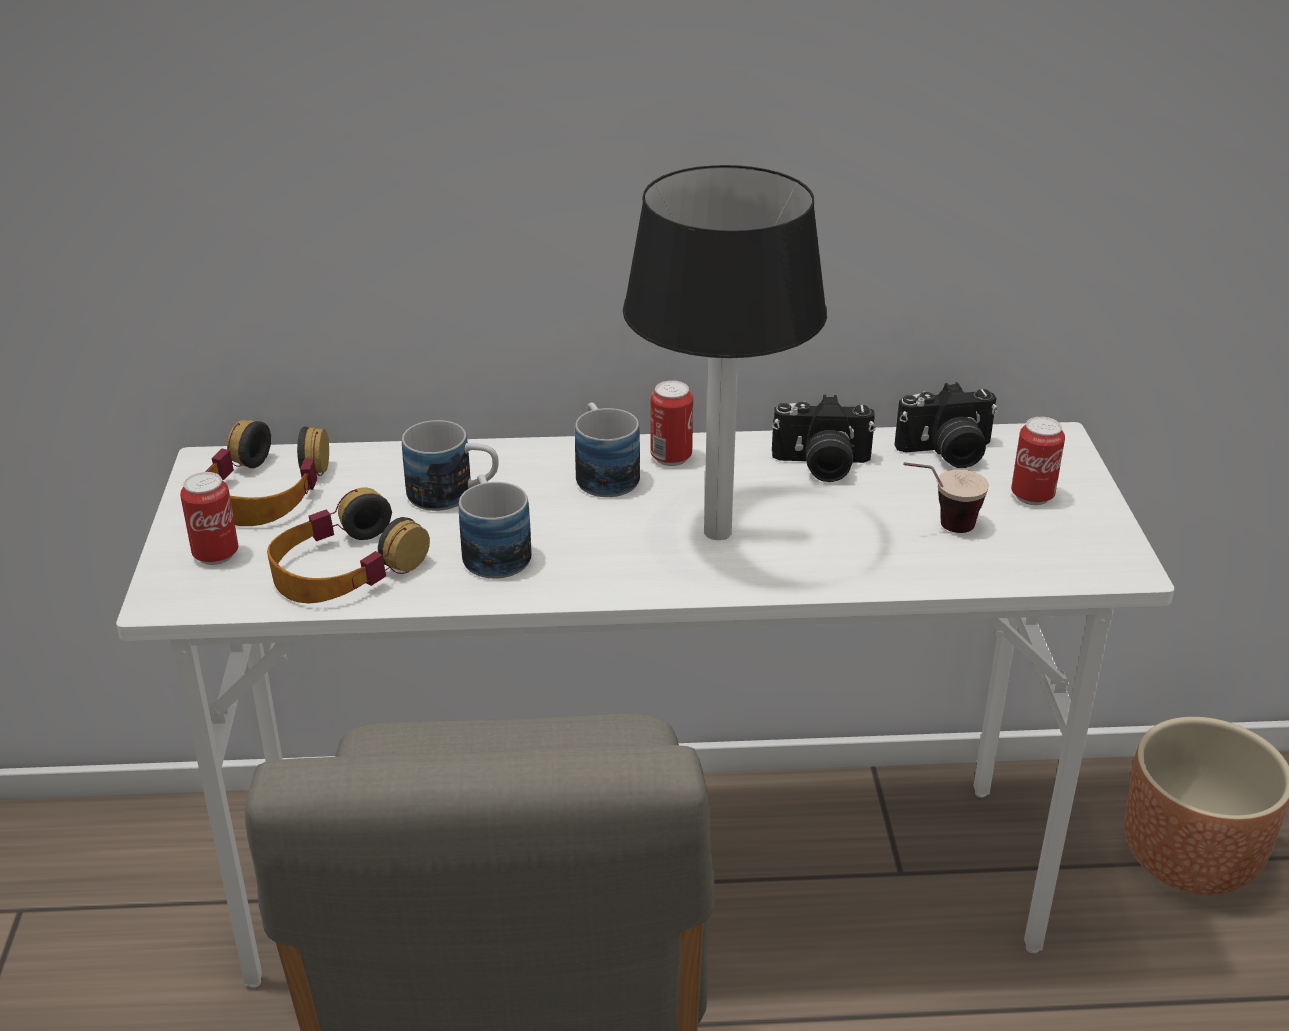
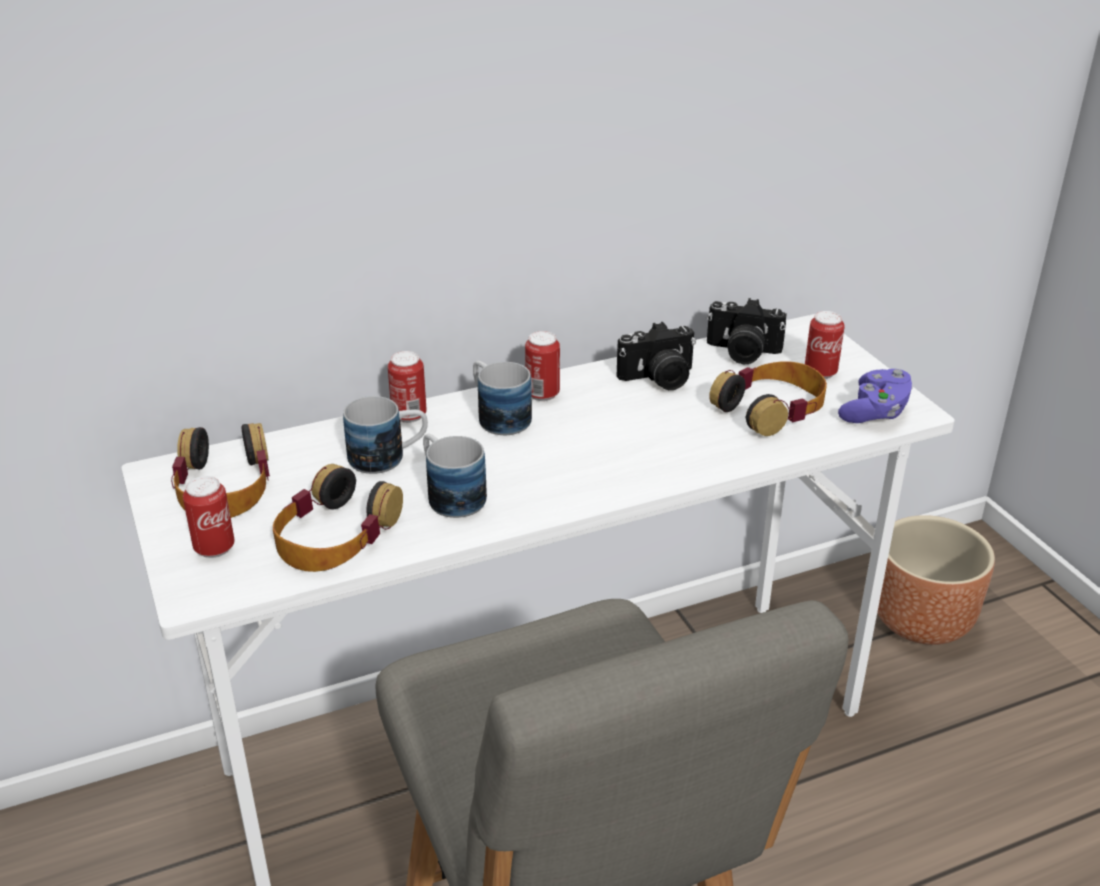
camera: 20 degrees left, 0 degrees up
table lamp [623,165,827,540] -> none
camera [895,382,998,468] -> camera turned 45 degrees clockwise [707,298,787,364]
cup [903,462,989,533] -> headphones [709,361,827,436]
none -> can [388,351,427,423]
none -> purple game controller [838,369,912,423]

